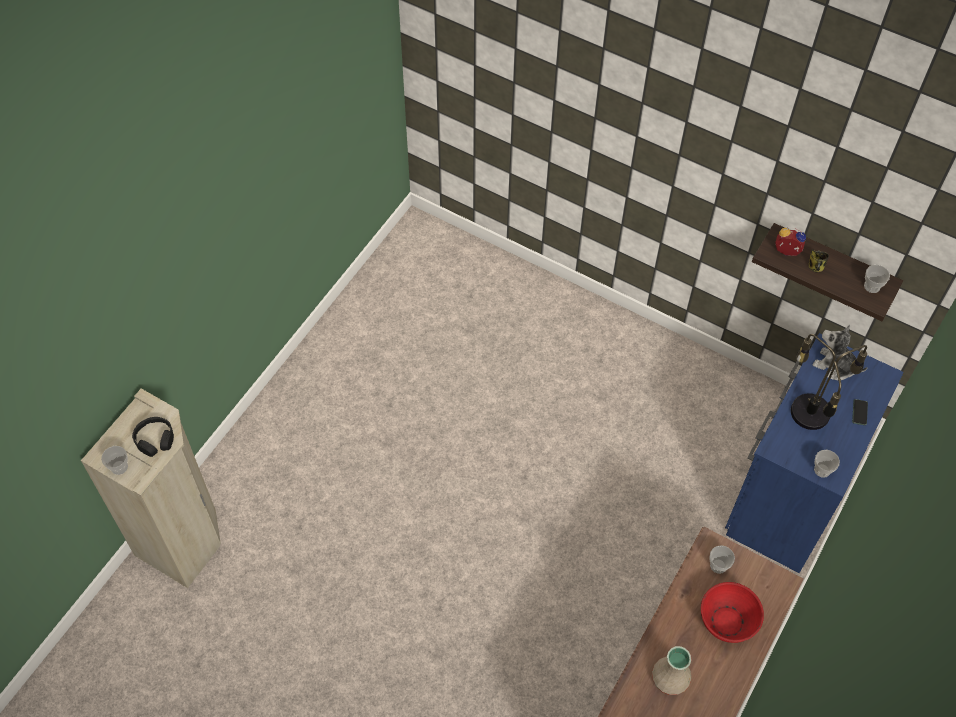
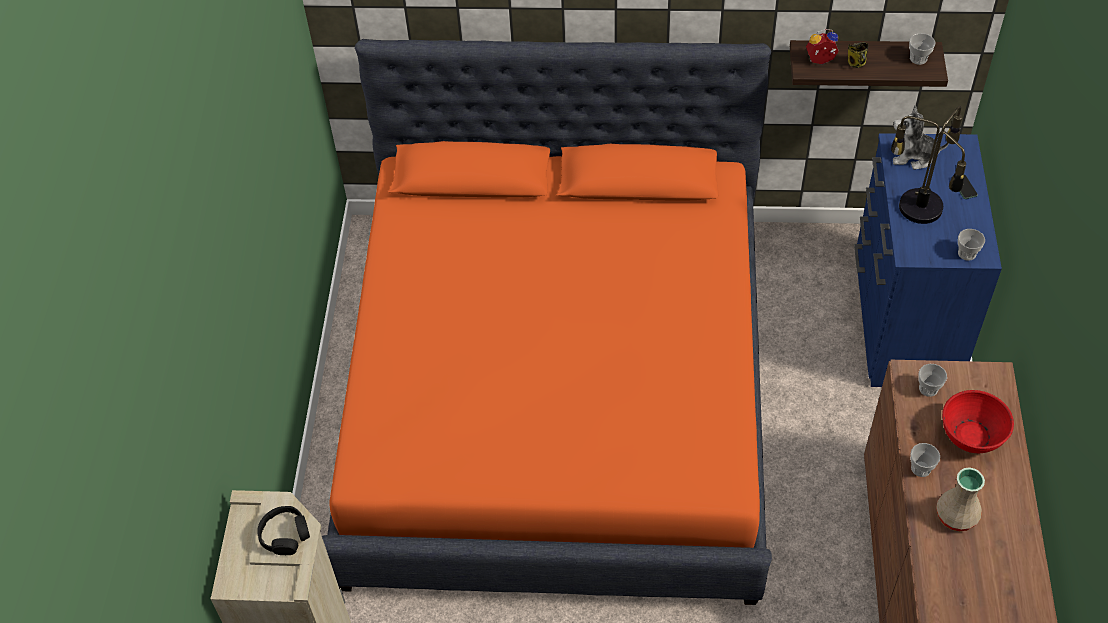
camera: 25 degrees left, 5 degrees down
cup [101,446,128,475] -> cup moved to [910,443,940,477]
none -> orange bed [322,39,772,605]

